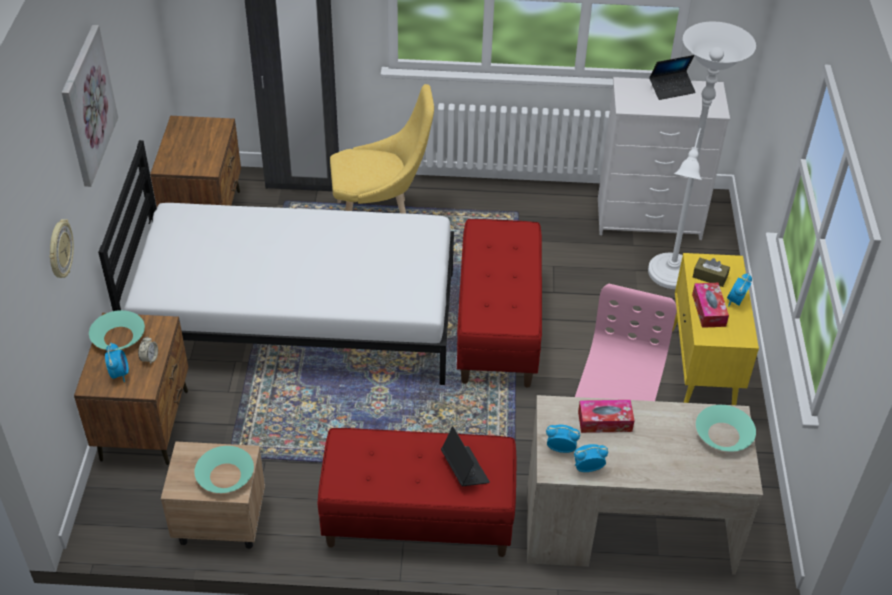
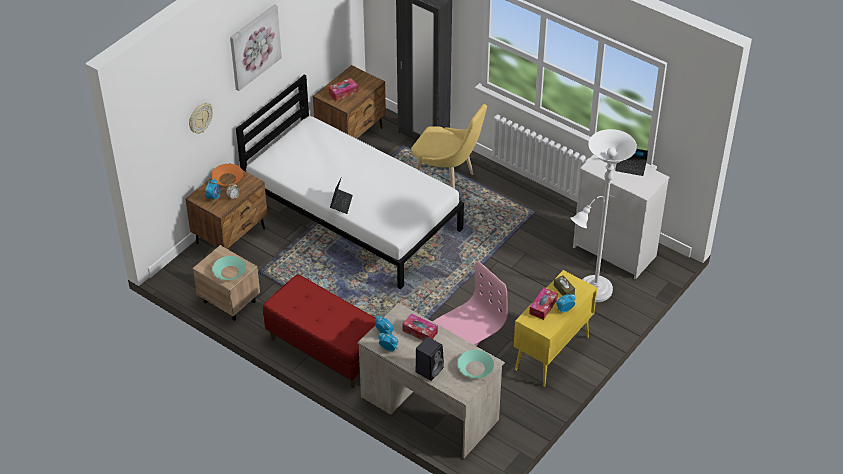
camera: 35 degrees right, 0 degrees up
turquoise bowl [89,310,145,350] -> orange bowl [211,164,243,186]
laptop [441,426,490,486] -> laptop moved to [330,178,353,214]
red bench [457,219,542,388] -> none
none -> tissue box [328,78,358,101]
none -> black speaker [415,337,444,381]

